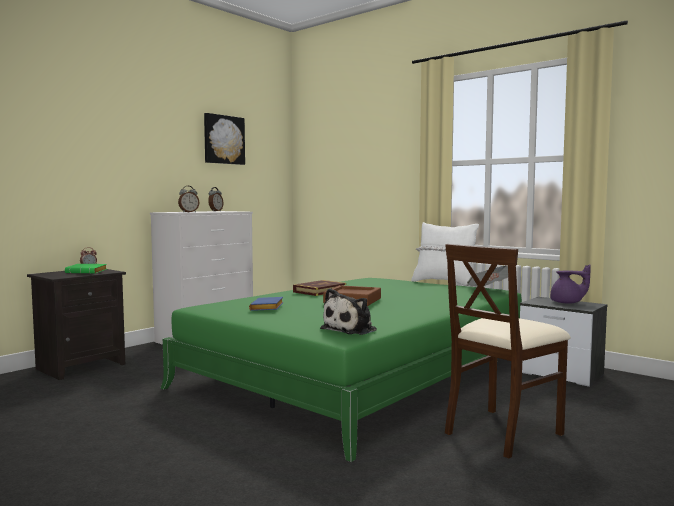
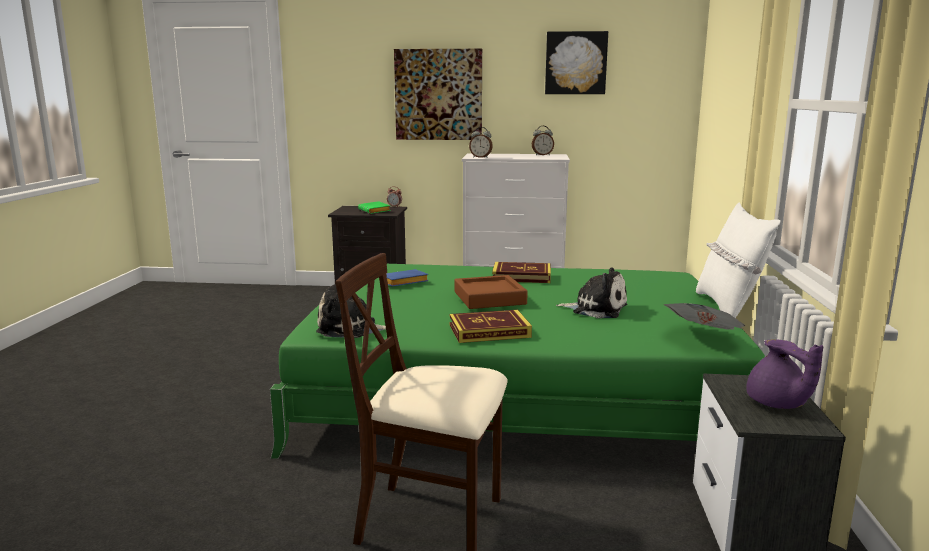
camera: 55 degrees right, 10 degrees up
none -> picture [394,49,482,140]
none -> book [450,310,532,343]
none -> plush toy [556,268,627,318]

